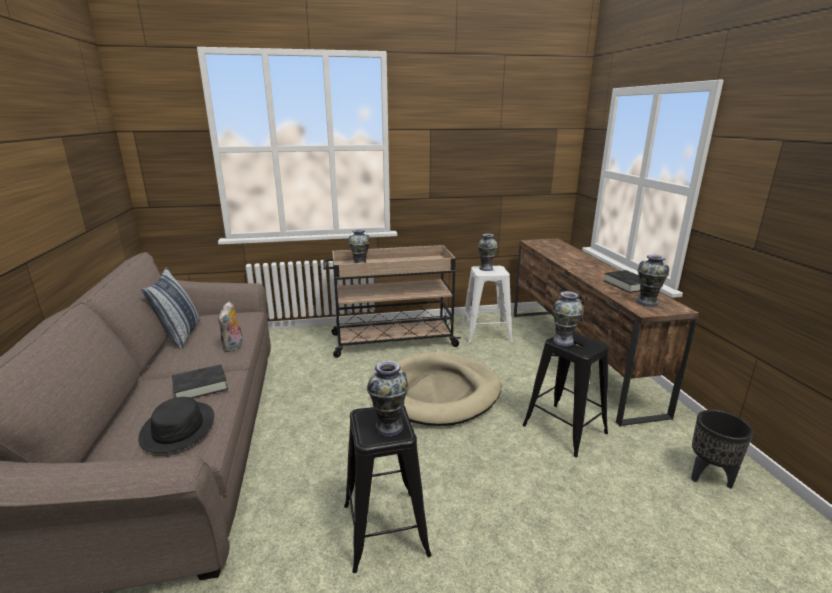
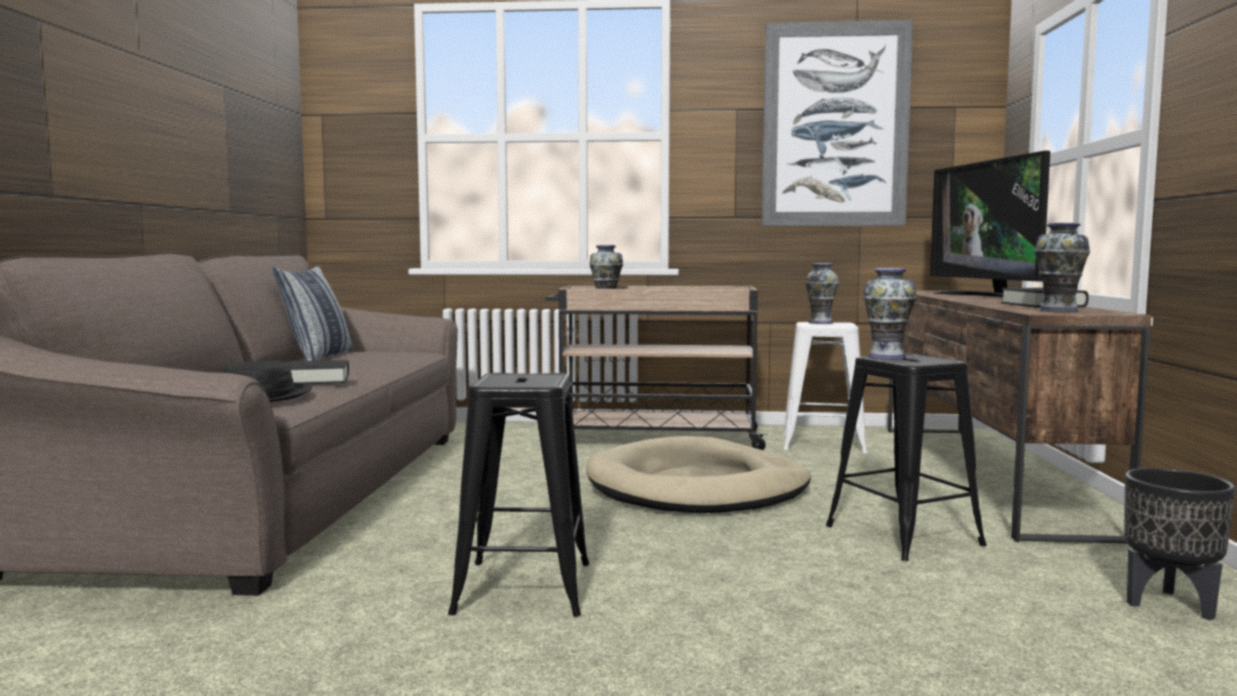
camera: 15 degrees right, 15 degrees down
plush toy [218,301,243,352] -> none
vase [367,361,409,437] -> none
none -> picture [762,20,913,226]
none -> television [930,151,1050,300]

